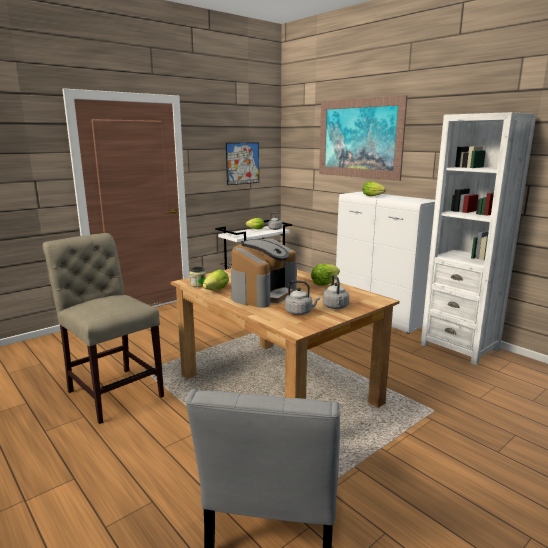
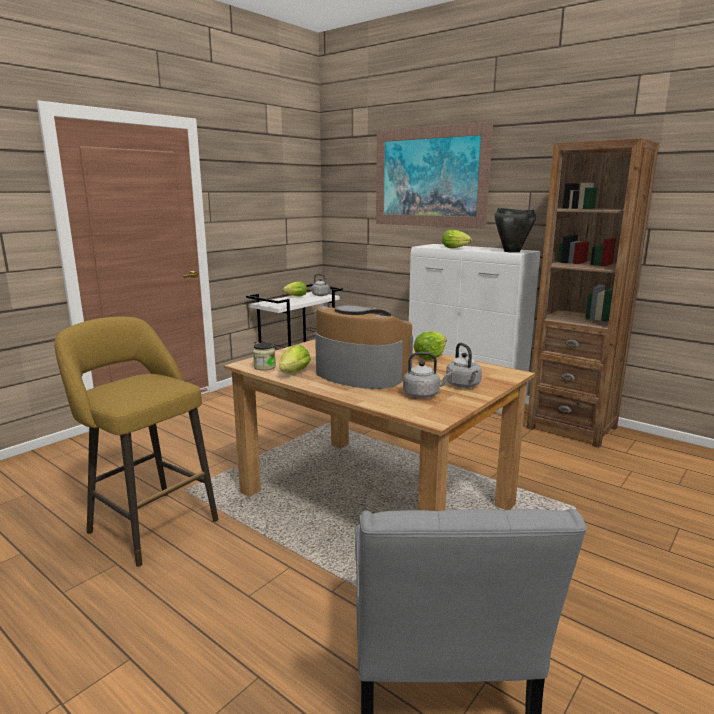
camera: 10 degrees left, 0 degrees up
beige chair [42,233,164,424] -> yellow stool [54,317,218,567]
picture [226,142,259,185] -> none
coffee machine [231,239,297,308] -> coffee machine turned 75 degrees counterclockwise [315,305,413,389]
white bookcase [421,112,536,365] -> brown bookcase [526,138,659,448]
none -> black cooking pot [494,208,536,253]

